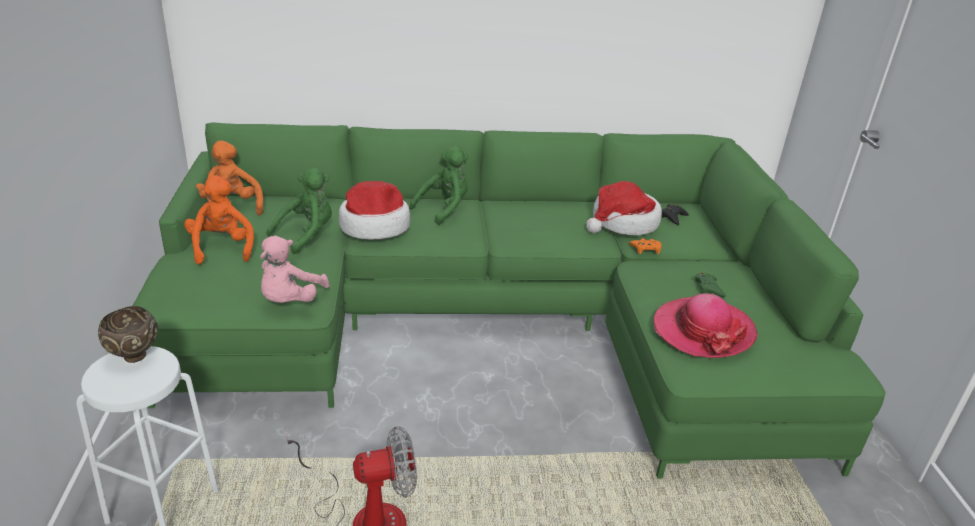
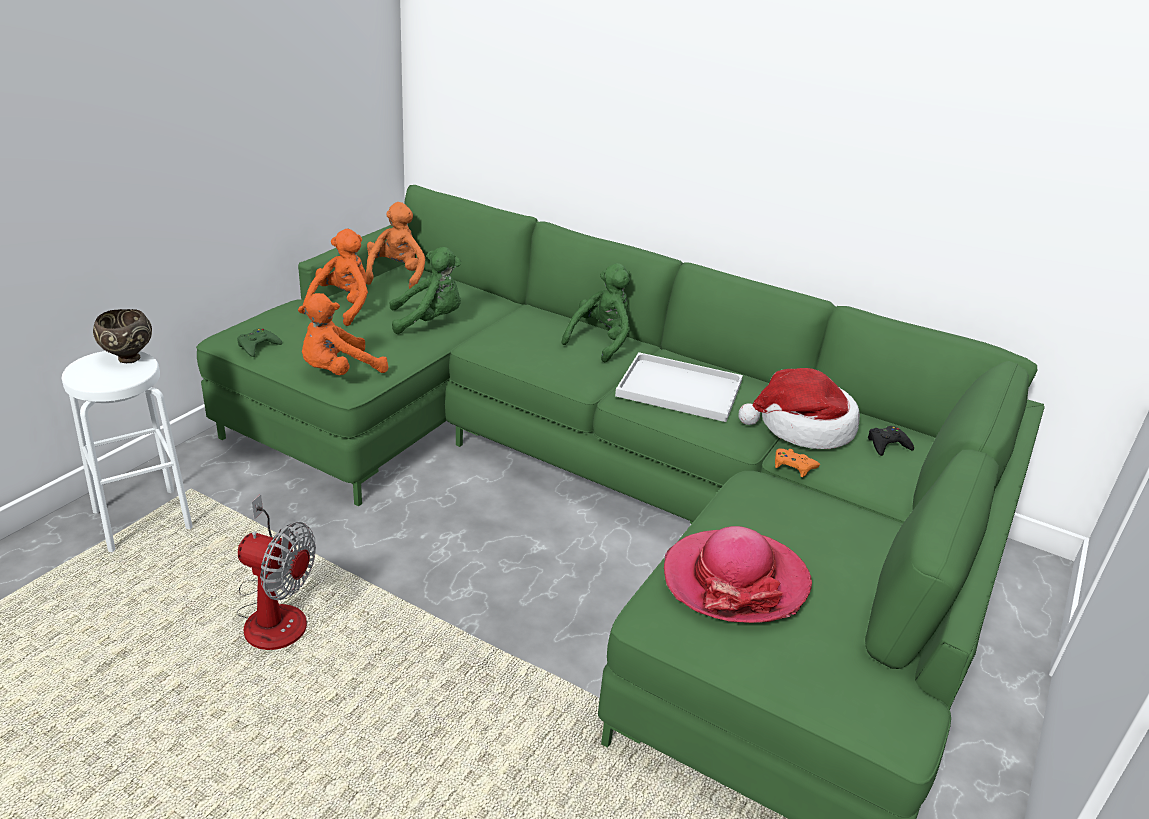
camera: 35 degrees right, 0 degrees up
pink plush toy [260,235,330,303] -> orange plush toy [298,293,388,375]
hat [339,181,410,240] -> none
green plush toy [409,146,468,225] -> green plush toy turned 45 degrees counterclockwise [561,263,631,363]
green game controller [694,273,726,297] -> green game controller moved to [237,328,282,357]
none -> white tray [615,352,743,422]

